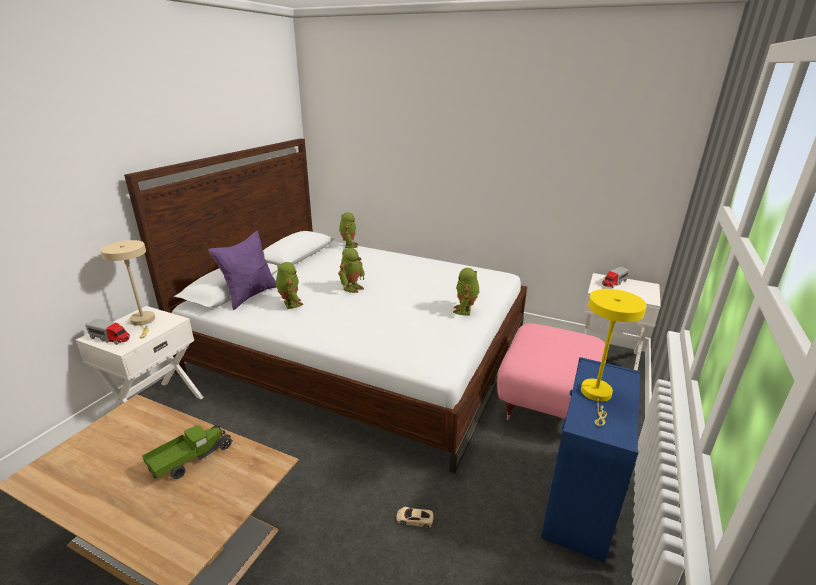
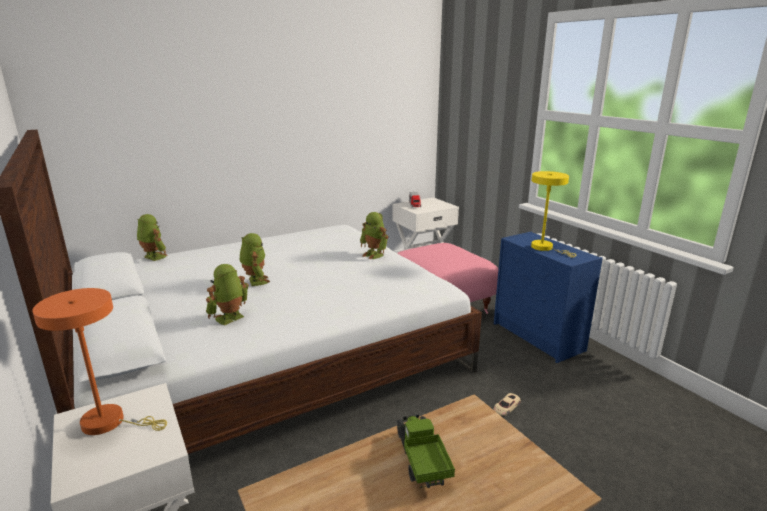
camera: 55 degrees left, 5 degrees down
toy truck [86,319,130,345] -> none
beige table lamp [100,240,155,338] -> orange table lamp [32,288,167,435]
purple pillow [208,231,276,310] -> none
toy robot [276,262,304,309] -> toy robot turned 60 degrees counterclockwise [206,264,249,325]

